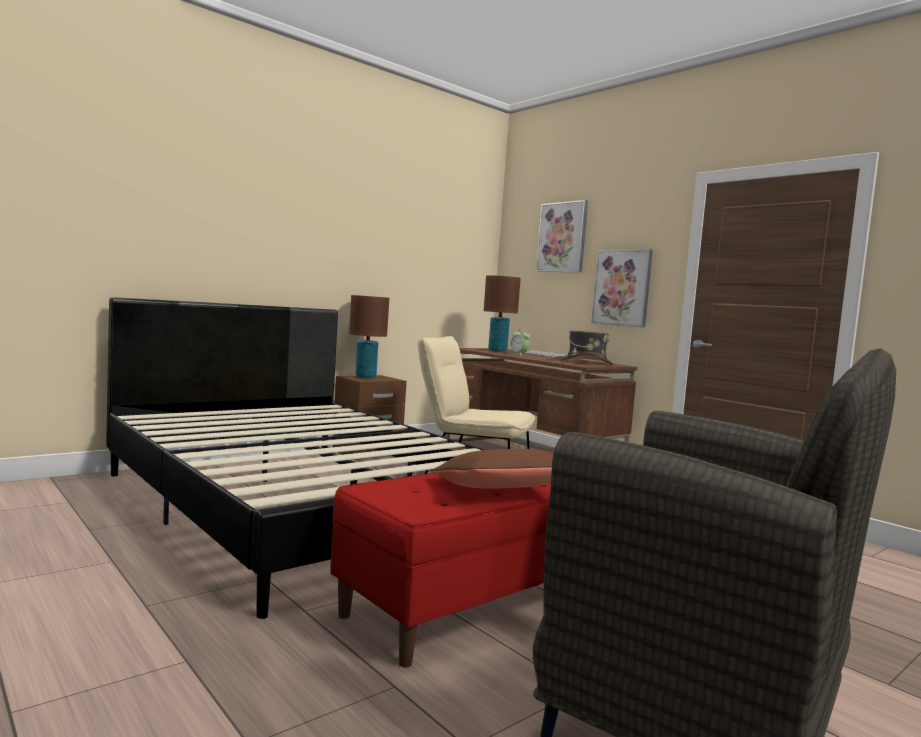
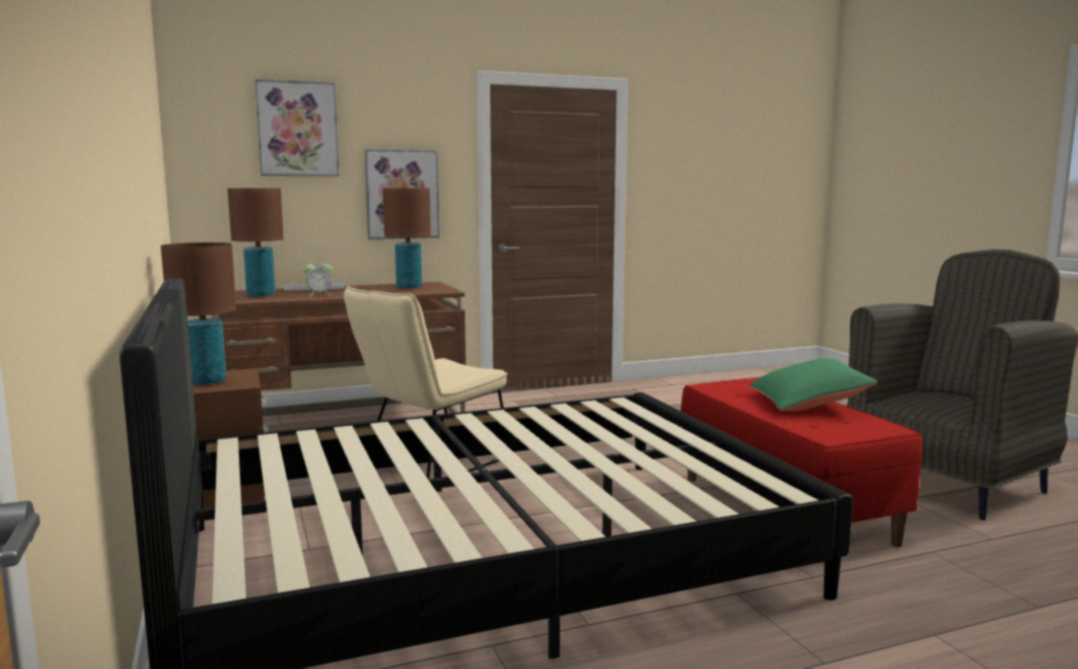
camera: 70 degrees left, 5 degrees up
brown pillow [432,449,554,489] -> green pillow [750,359,878,411]
grey hat [560,331,613,365] -> brown table lamp [383,188,431,289]

